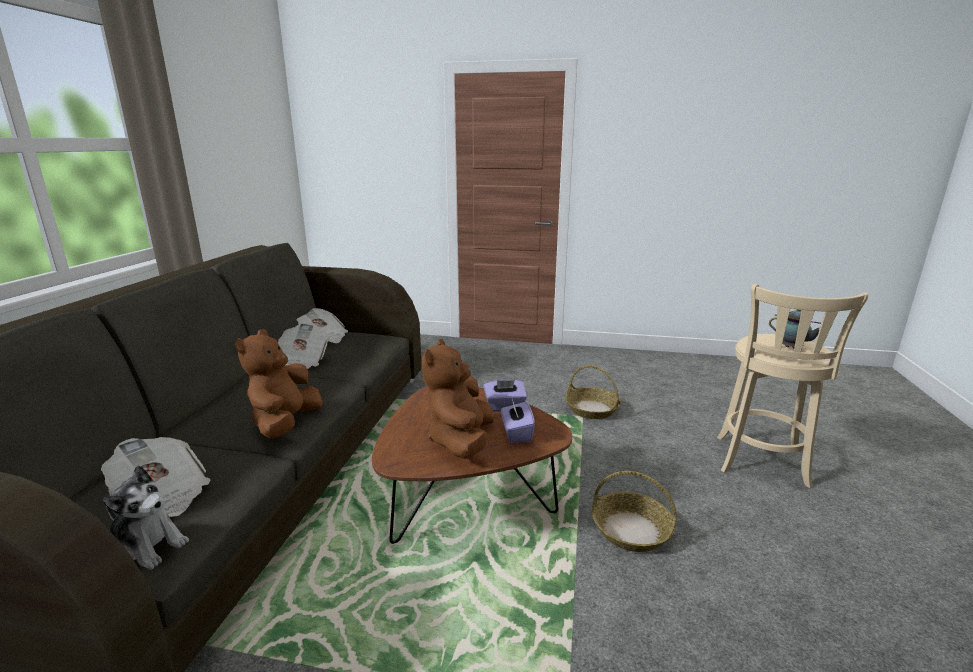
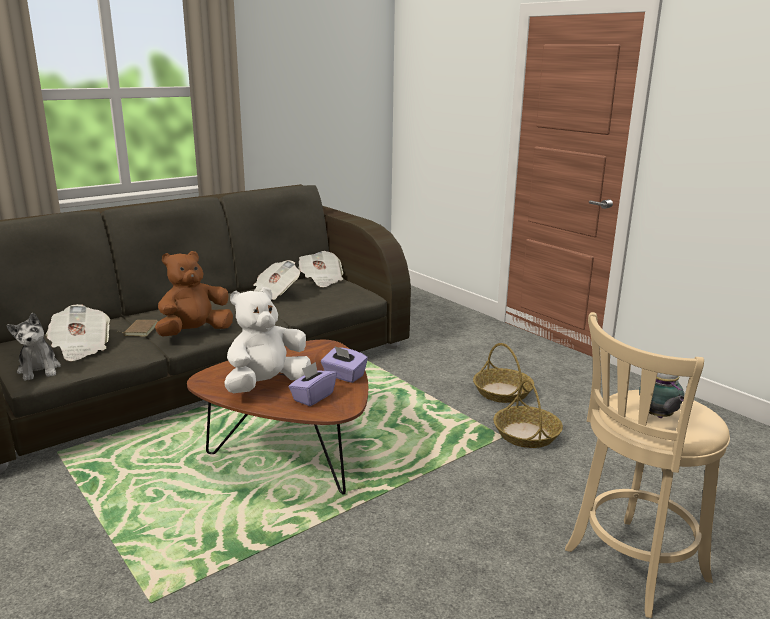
camera: 40 degrees right, 0 degrees up
brown plush toy [421,339,495,459] -> white plush toy [224,287,311,393]
basket [592,471,677,552] -> basket moved to [473,343,534,403]
none -> brown book [123,320,158,337]

